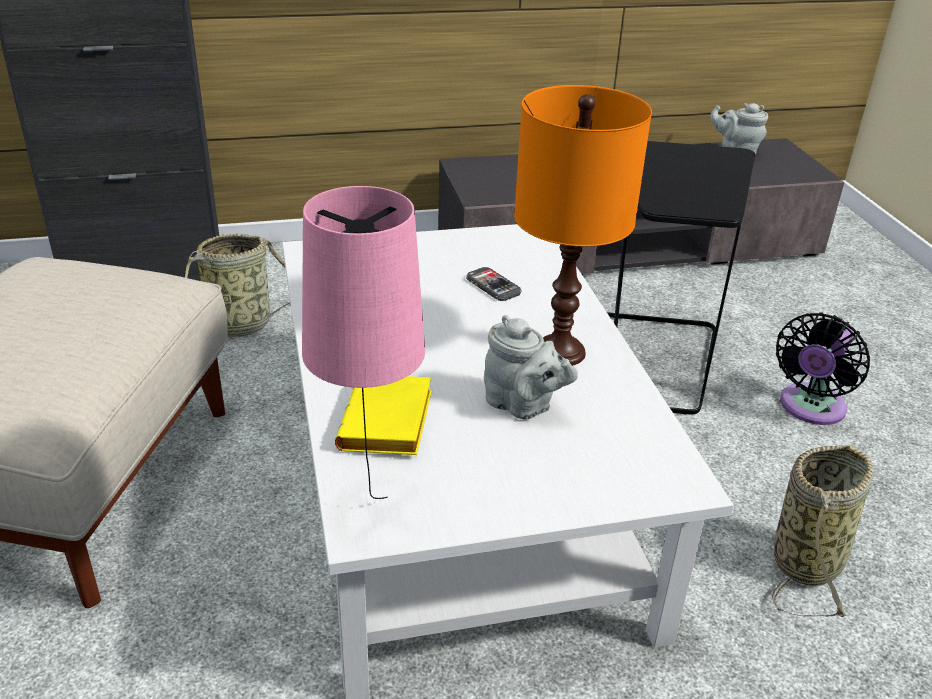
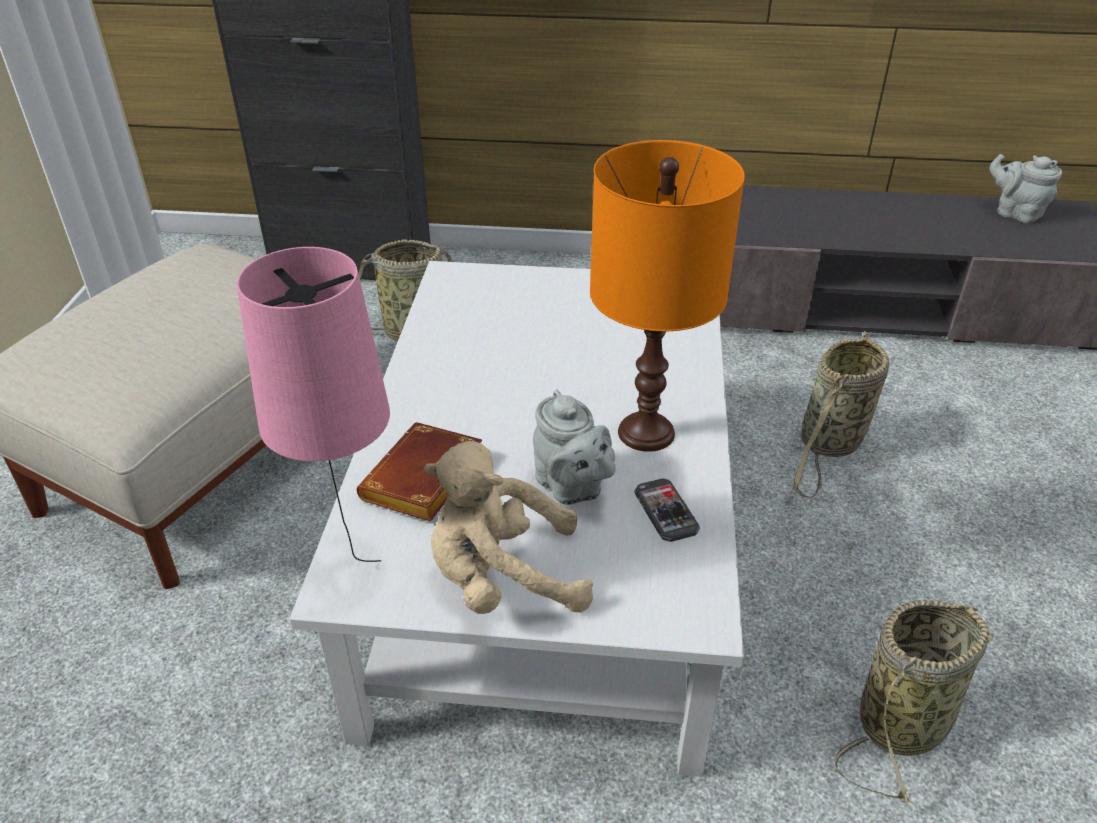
camera: 20 degrees right, 5 degrees up
yellow book [335,376,432,455] -> brown book [357,422,482,522]
phone [466,267,522,301] -> phone moved to [634,478,700,542]
black side table [607,141,755,415] -> basket [793,331,889,498]
black fan [776,312,870,425] -> none
none -> beige plush toy [424,441,593,614]

